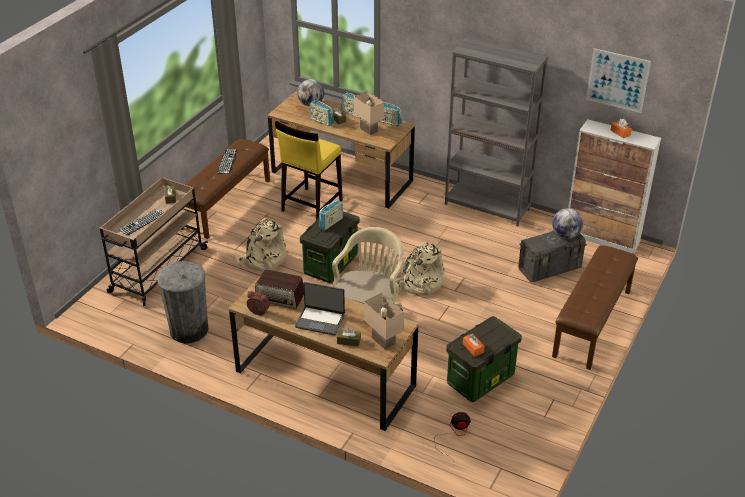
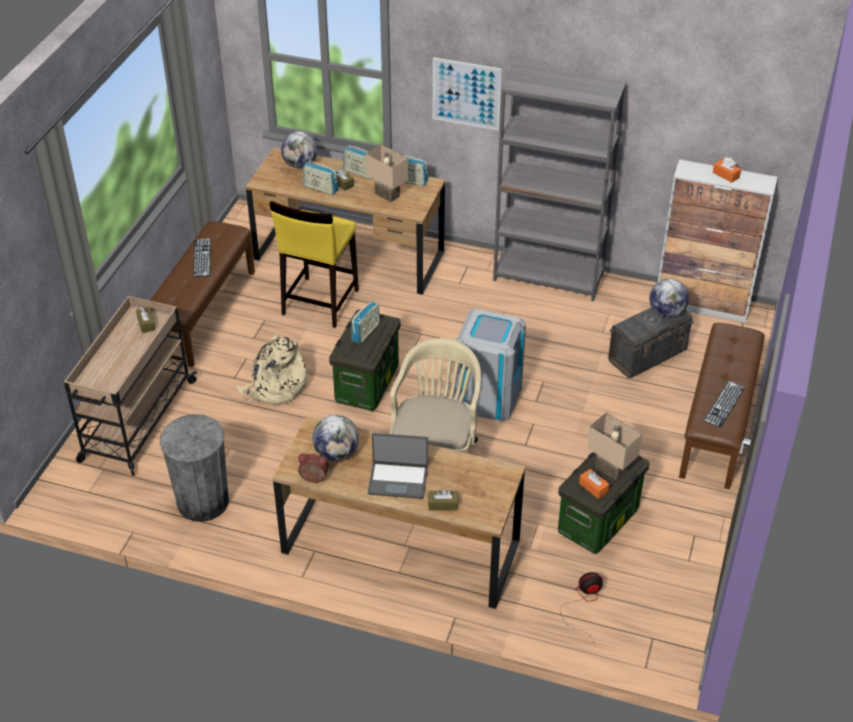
camera: 10 degrees left, 5 degrees up
keyboard [119,208,164,236] -> keyboard moved to [704,381,745,428]
radio [255,269,304,309] -> globe [312,415,359,461]
beige table lamp [364,293,404,350] -> beige table lamp moved to [587,412,642,480]
beige backpack [395,241,445,296] -> grey trash can [454,309,526,422]
picture [586,48,651,113] -> picture moved to [433,57,502,131]

